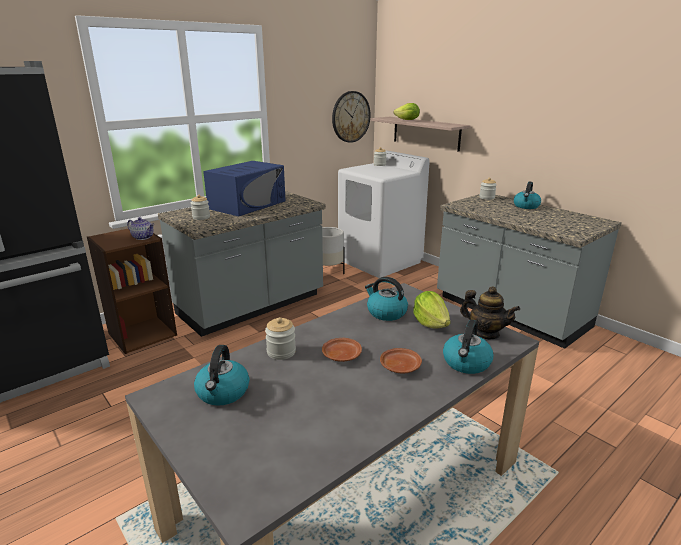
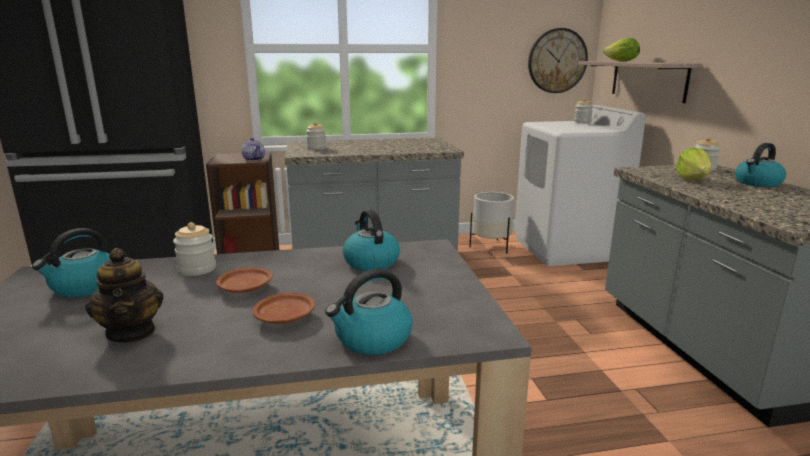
camera: 30 degrees right, 5 degrees down
blue microwave [203,161,286,217] -> none
lettuce [413,291,451,328] -> lettuce moved to [676,148,712,180]
teapot [460,286,520,339] -> teapot moved to [85,248,163,343]

